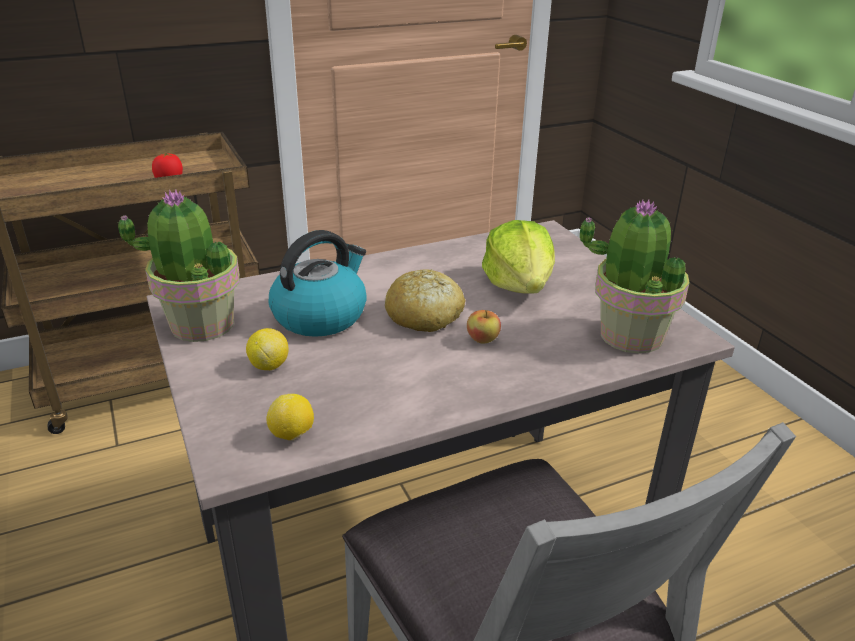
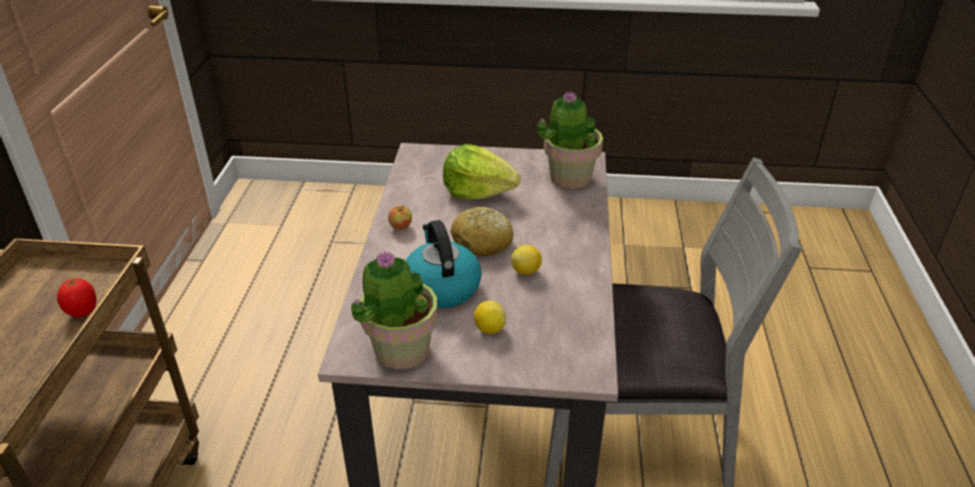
camera: 60 degrees left, 5 degrees up
lemon [266,394,314,440] -> lemon moved to [511,245,542,275]
apple [467,310,501,343] -> apple moved to [388,205,412,230]

